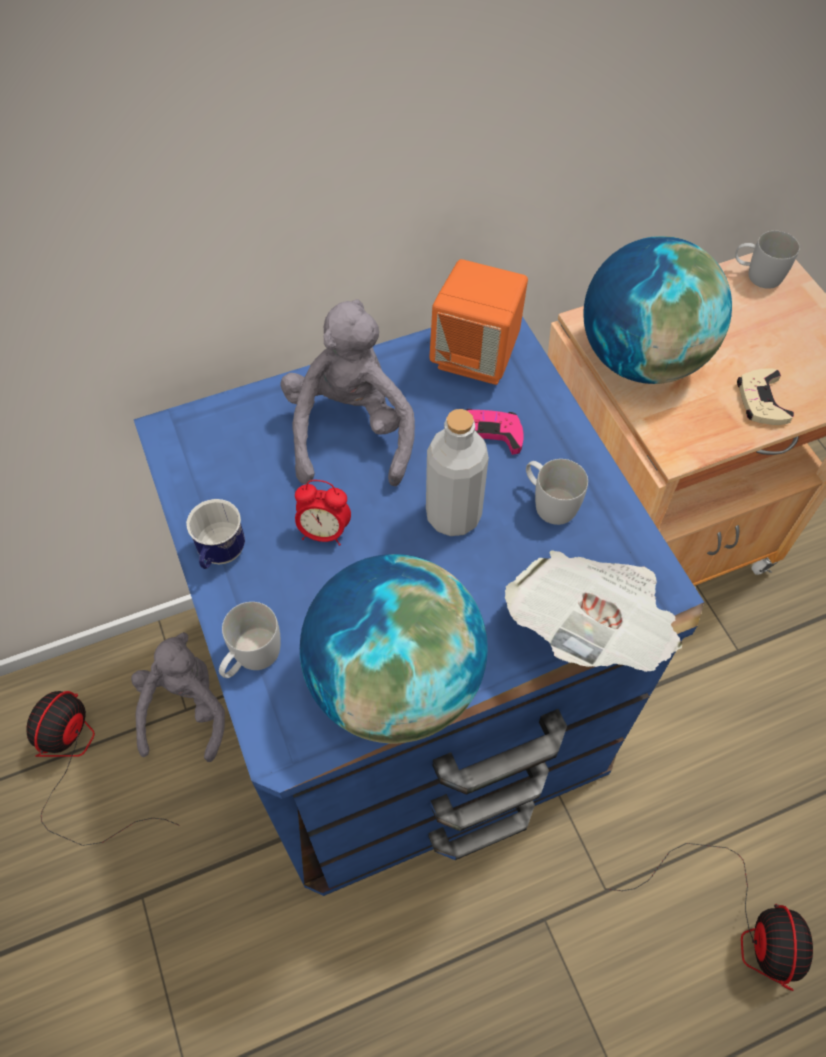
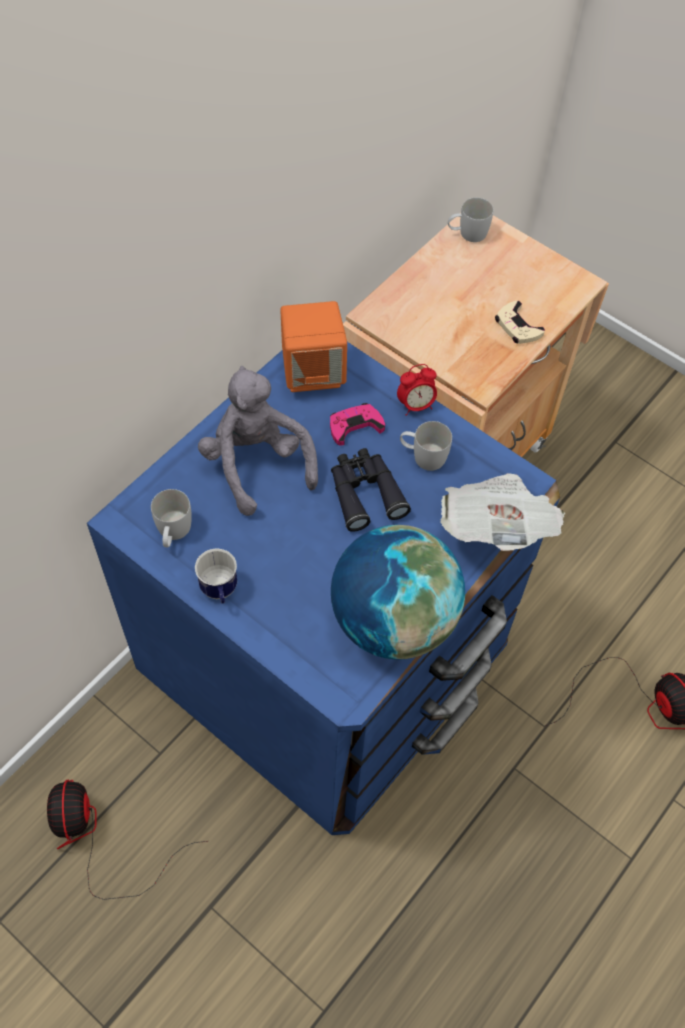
camera: 30 degrees left, 0 degrees up
grey plush toy [131,632,225,762] -> none
white mug [219,602,281,678] -> white mug moved to [151,489,192,548]
alarm clock [295,480,351,546] -> alarm clock moved to [397,364,437,416]
grey bottle [426,409,489,536] -> black binoculars [331,448,411,532]
globe [583,236,732,384] -> none

